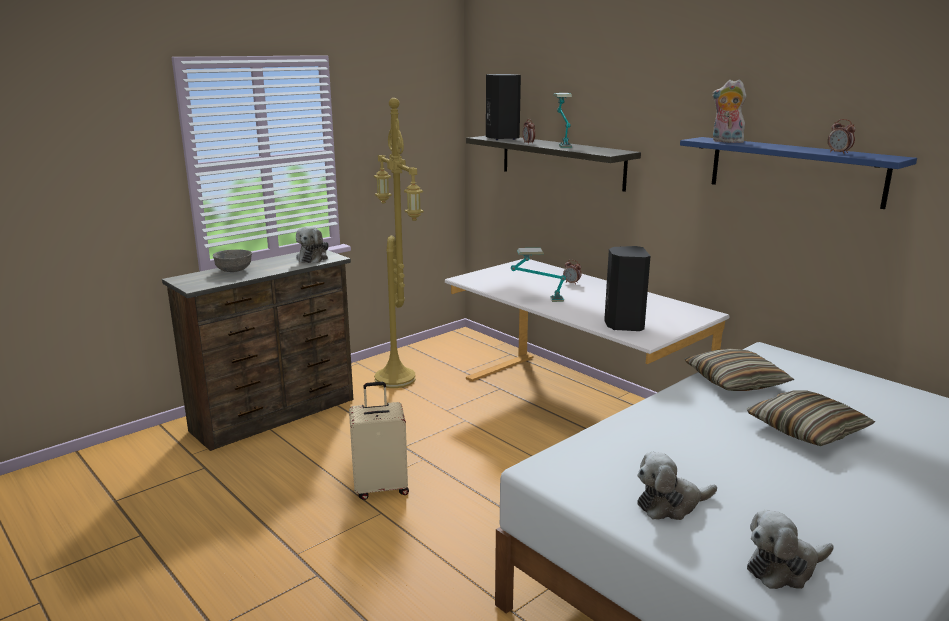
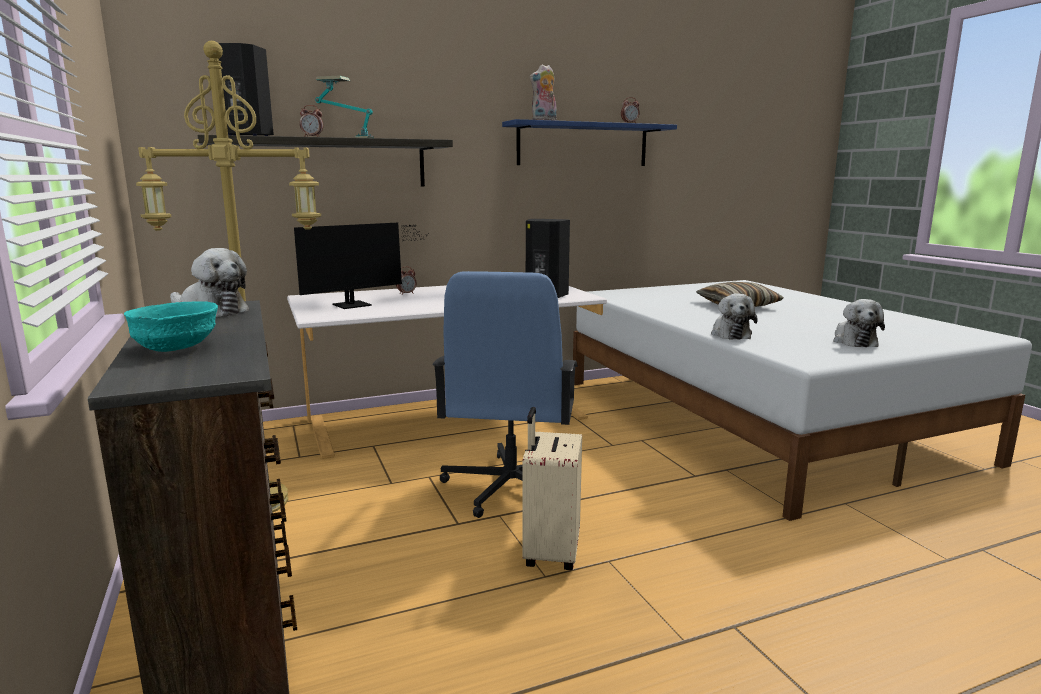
camera: 70 degrees left, 5 degrees down
grey bowl [213,250,252,272] -> turquoise bowl [124,301,218,352]
table lamp [511,248,566,302] -> none
pillow [685,349,794,391] -> none
plush toy [747,510,834,589] -> plush toy moved to [711,293,758,340]
none -> monitor [294,223,428,309]
none -> blue office chair [432,271,578,518]

